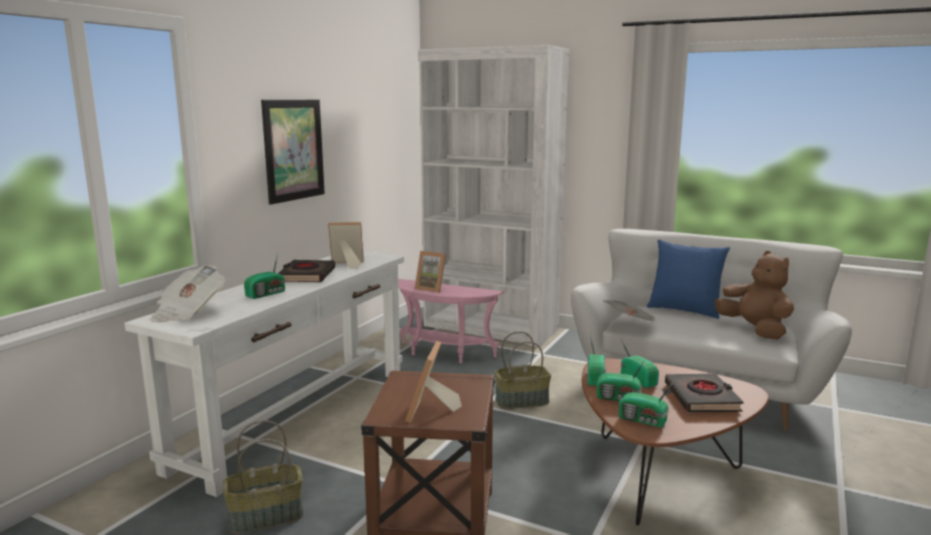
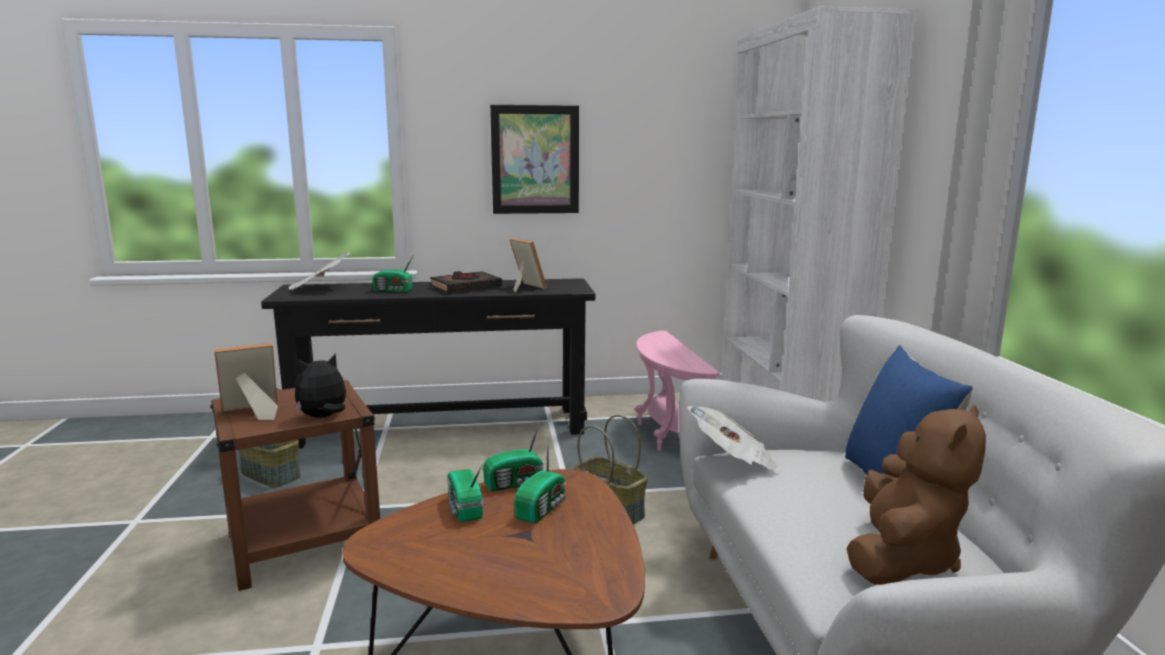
camera: 55 degrees right, 0 degrees up
white console table [124,251,404,497] -> black console table [261,278,595,448]
picture frame [415,251,446,293] -> none
radio [619,381,674,427] -> none
black book [665,374,743,412] -> none
none -> plush toy [295,353,346,418]

